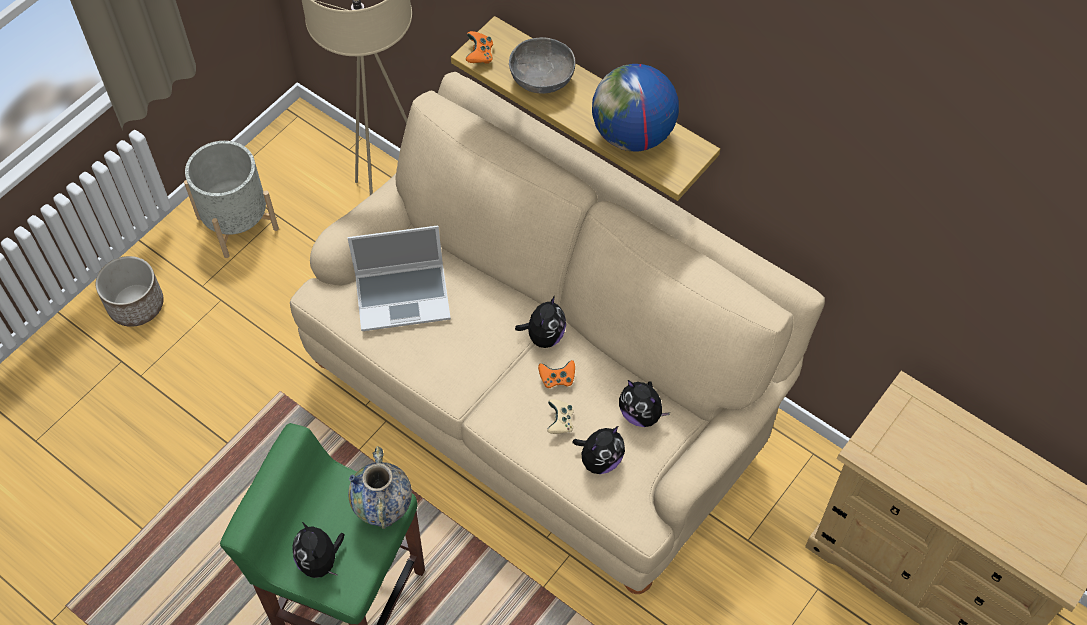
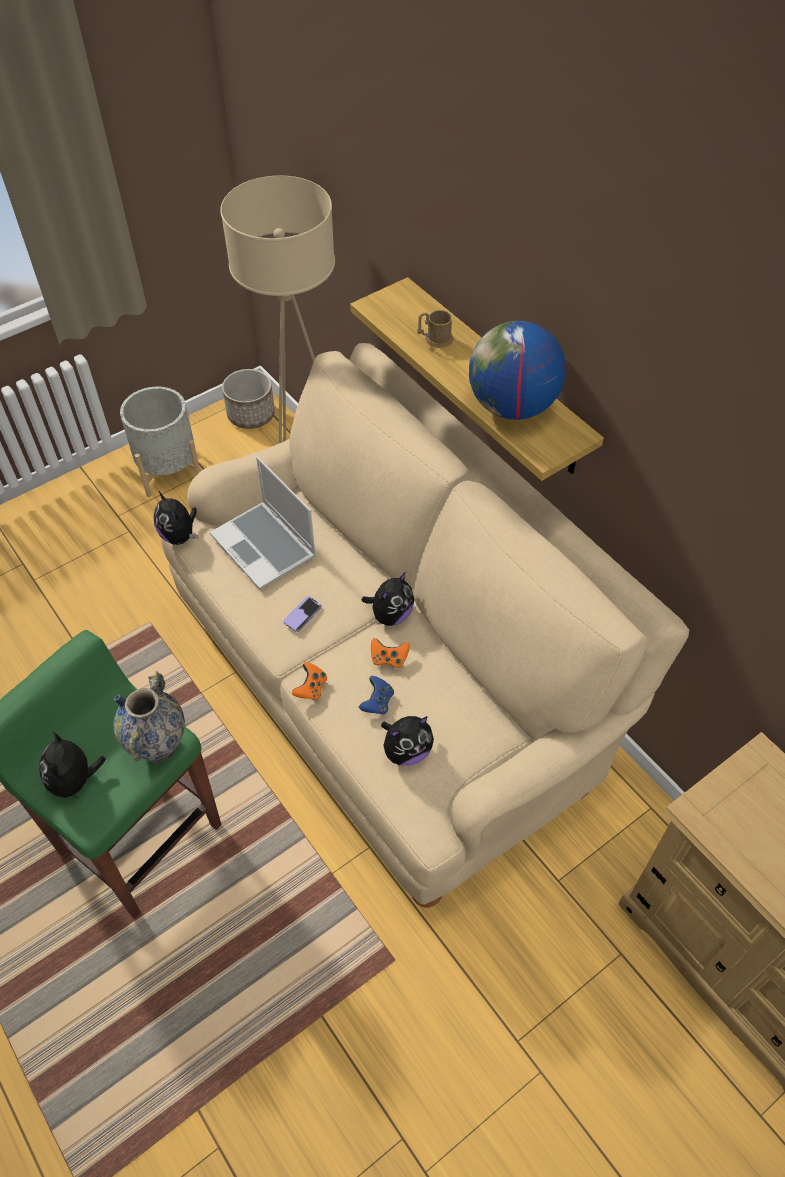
camera: 15 degrees right, 5 degrees down
planter [96,256,164,327] -> planter moved to [222,369,275,429]
laptop [348,225,451,331] -> laptop turned 45 degrees clockwise [210,456,316,590]
orange game controller [466,31,493,64] -> orange game controller moved to [292,662,327,700]
grey bowl [509,37,575,94] -> brown mug [417,310,453,348]
beige game controller [547,399,574,434] -> blue game controller [359,676,394,714]
plush toy [619,380,670,427] -> plush toy moved to [154,492,198,545]
none -> phone [284,596,322,632]

